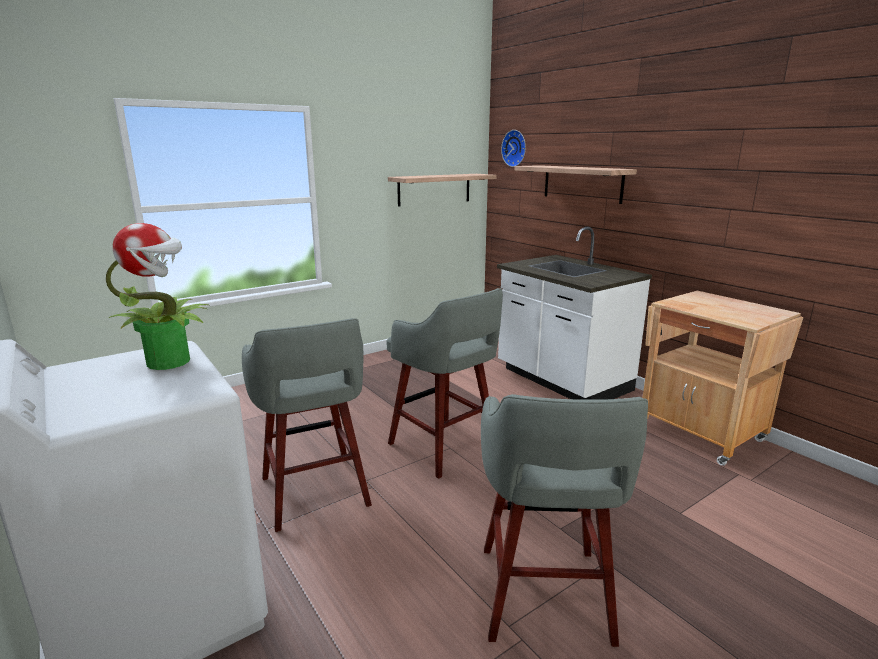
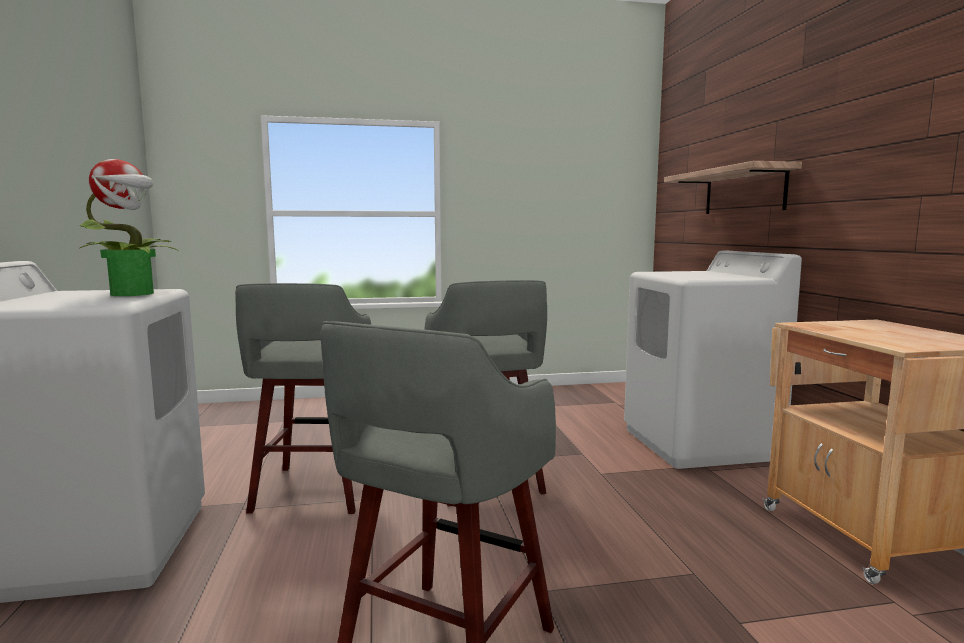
camera: 25 degrees right, 10 degrees down
shelf [388,174,497,207] -> none
white counter [497,227,652,400] -> white washing machine [624,251,802,469]
wall clock [501,130,526,167] -> none

